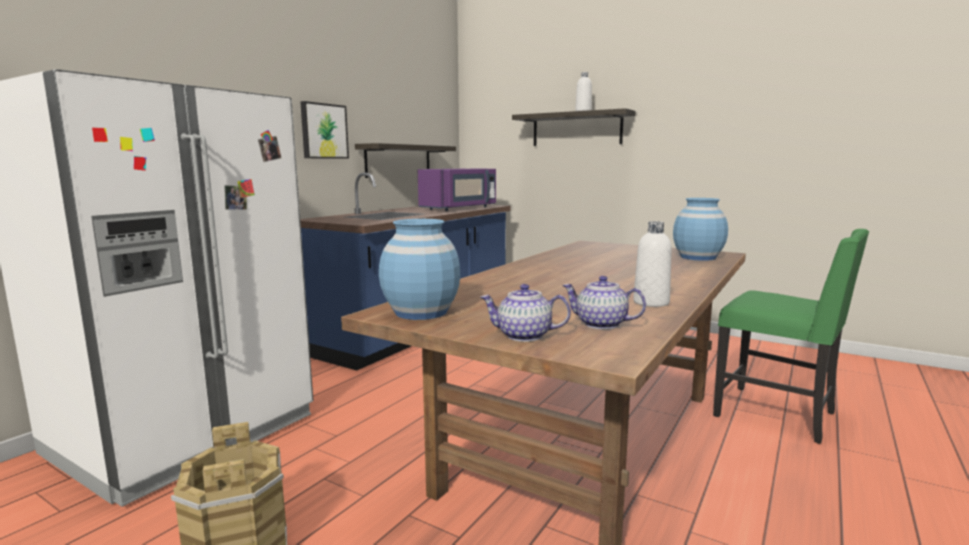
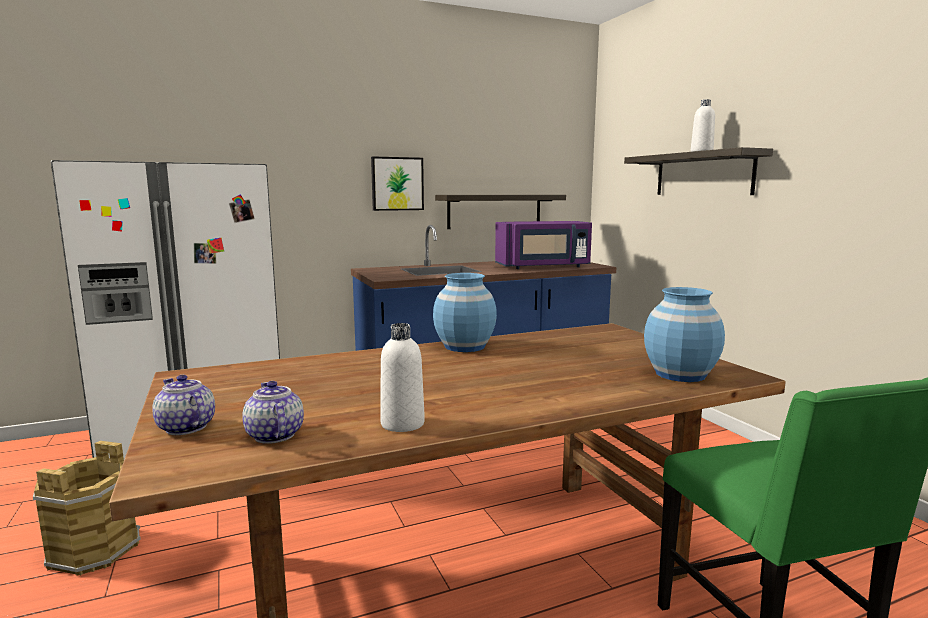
camera: 35 degrees right, 0 degrees up
blue vase [379,219,460,320] -> blue vase moved to [433,273,497,352]

